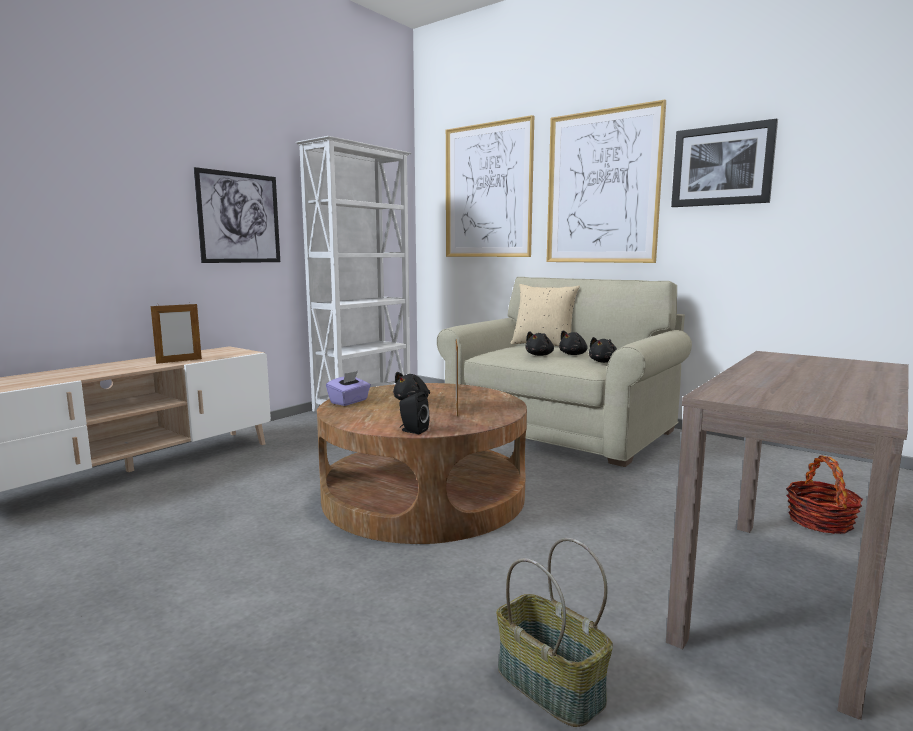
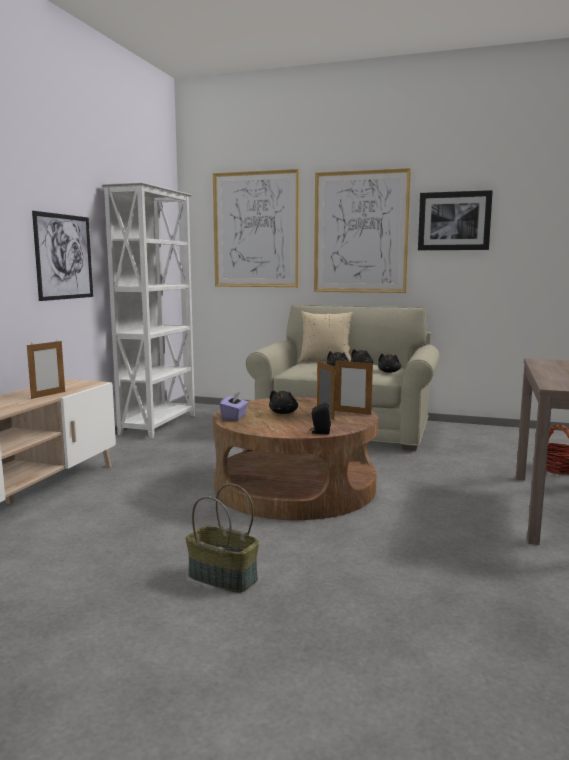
camera: 20 degrees left, 0 degrees up
basket [497,538,613,727] -> basket moved to [186,484,259,593]
none -> picture frame [335,359,373,415]

